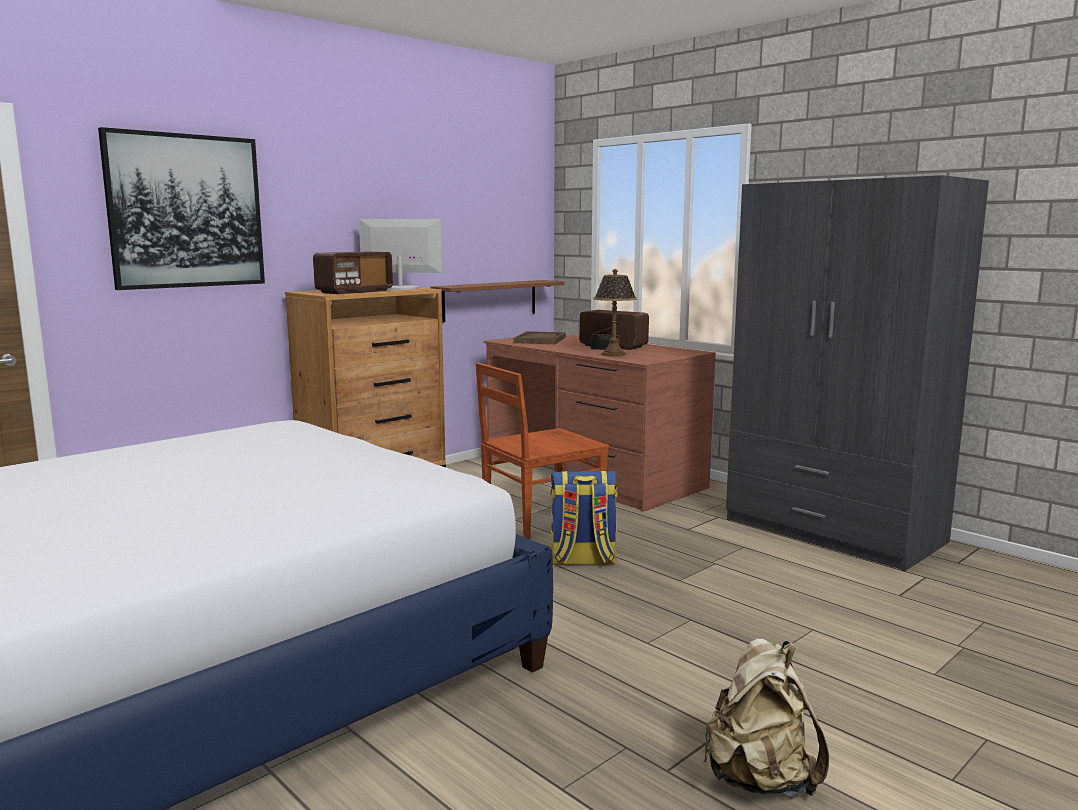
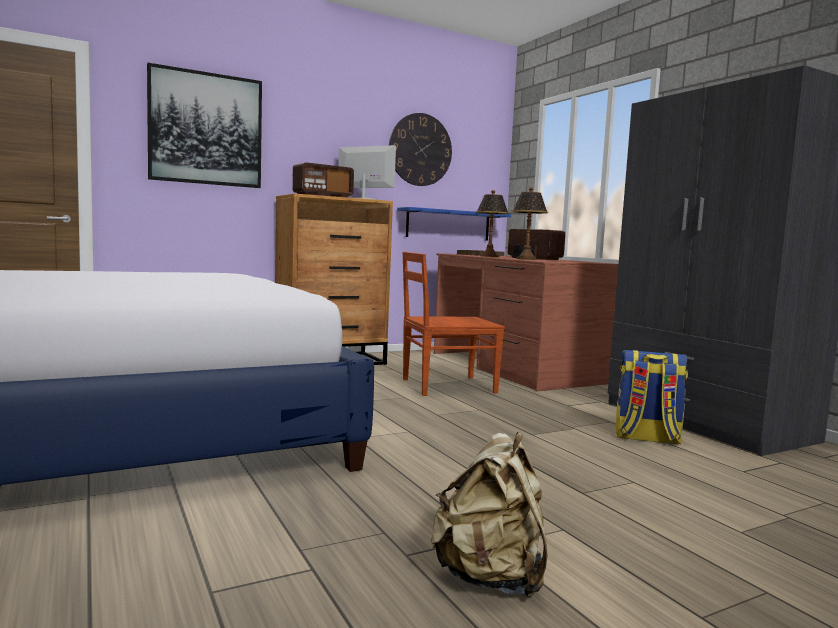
camera: 15 degrees right, 5 degrees down
brown shelf [430,280,564,322] -> blue shelf [397,207,511,241]
backpack [550,471,618,565] -> backpack moved to [616,350,688,445]
none -> wall clock [389,113,452,186]
none -> table lamp [476,190,509,257]

